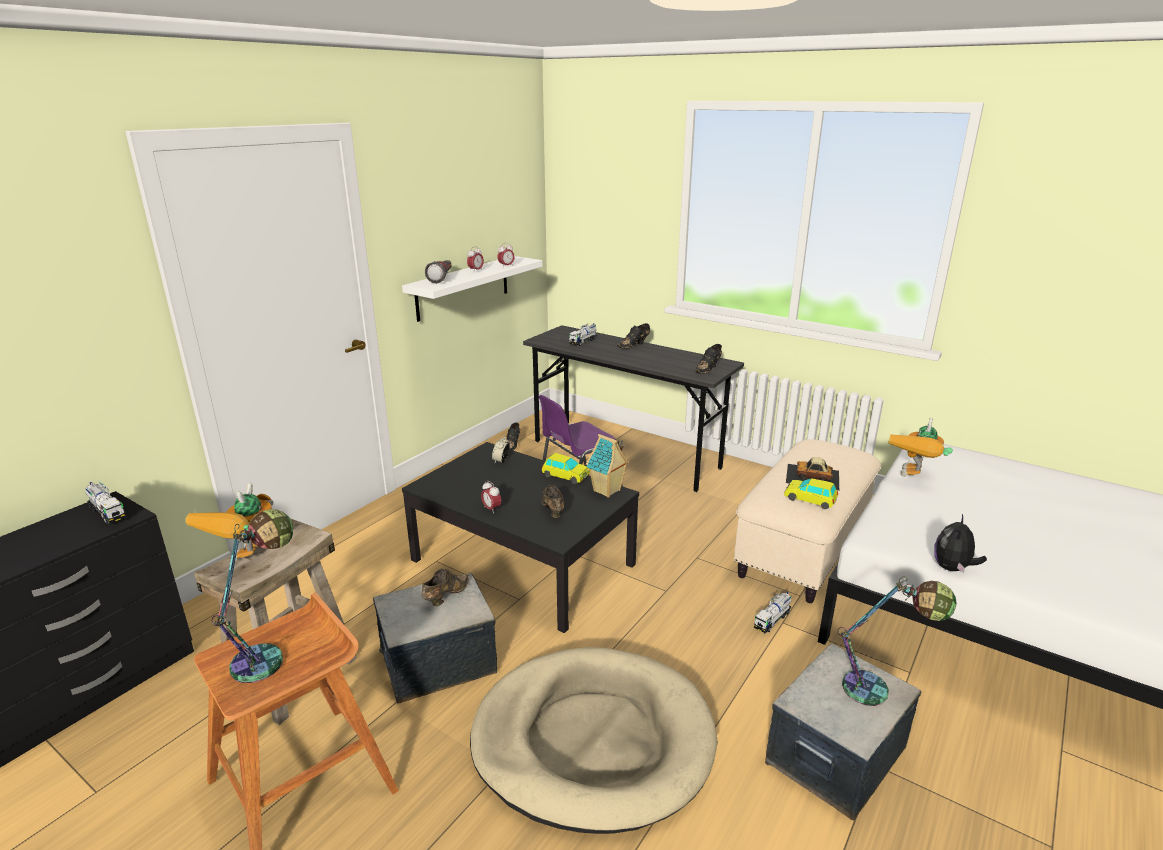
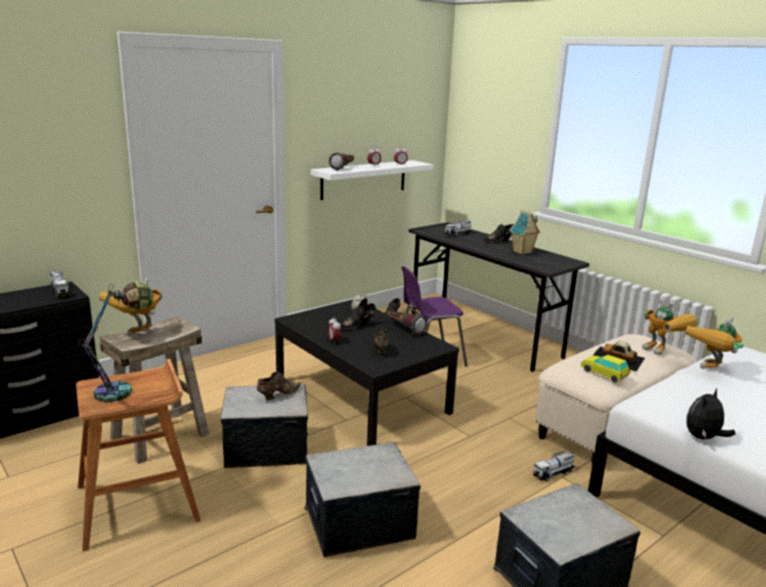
camera: 15 degrees right, 5 degrees down
beige dog bed [470,647,718,834] -> storage box [304,442,421,557]
toy car [542,453,590,484] -> flashlight [388,311,427,335]
toy house [586,434,629,498] -> toy house moved to [510,210,540,255]
black shoe [696,344,722,374] -> black shoe moved to [340,303,376,330]
table lamp [837,576,957,706] -> none
none -> toy robot [642,300,699,355]

